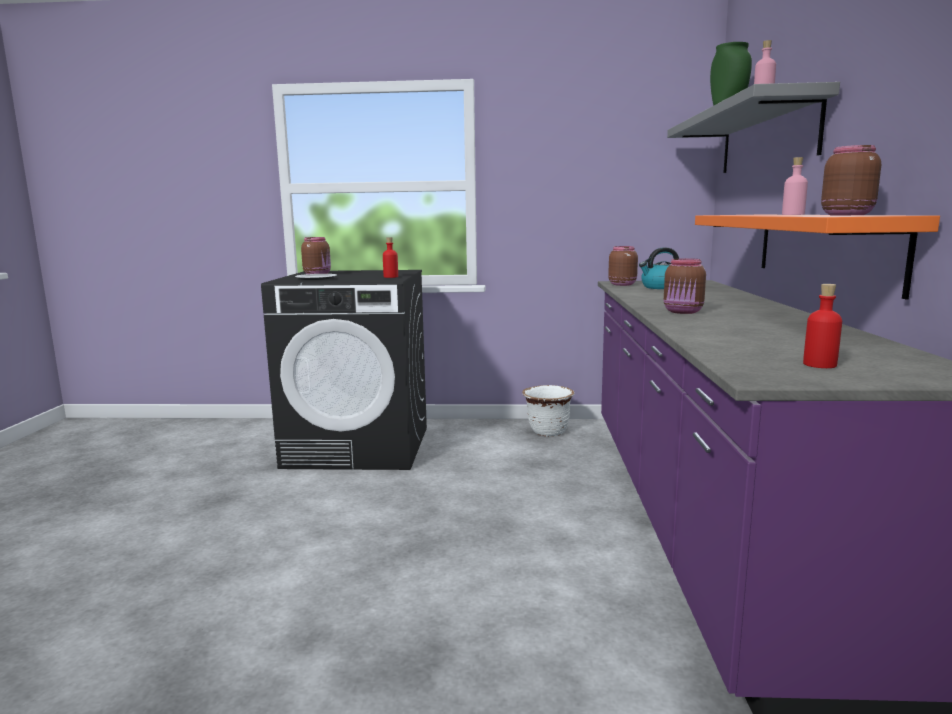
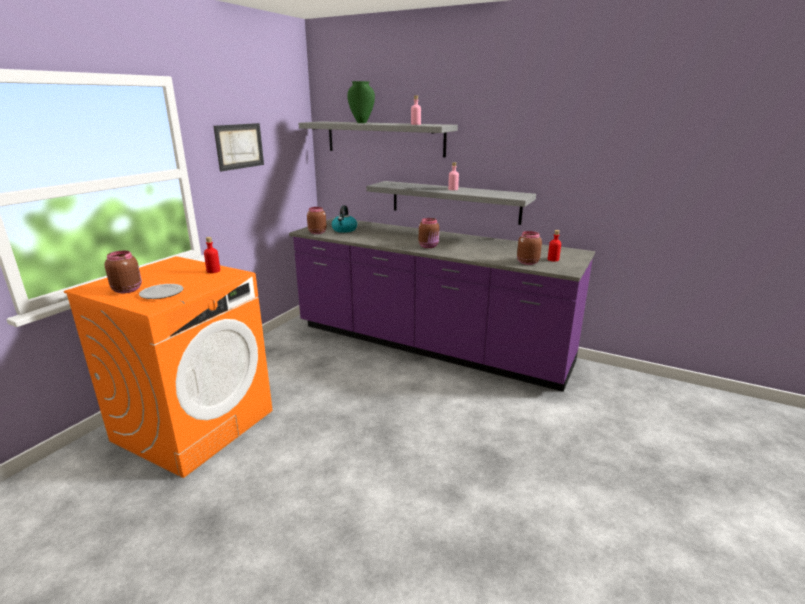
camera: 65 degrees left, 10 degrees up
black washing machine [261,270,427,470] -> orange washing machine [64,256,272,478]
white planter [522,385,575,437] -> none
orange shelf [695,215,940,299] -> grey shelf [366,181,536,225]
brown jar [821,145,881,216] -> brown jar moved to [517,231,542,265]
none -> picture [214,123,264,171]

